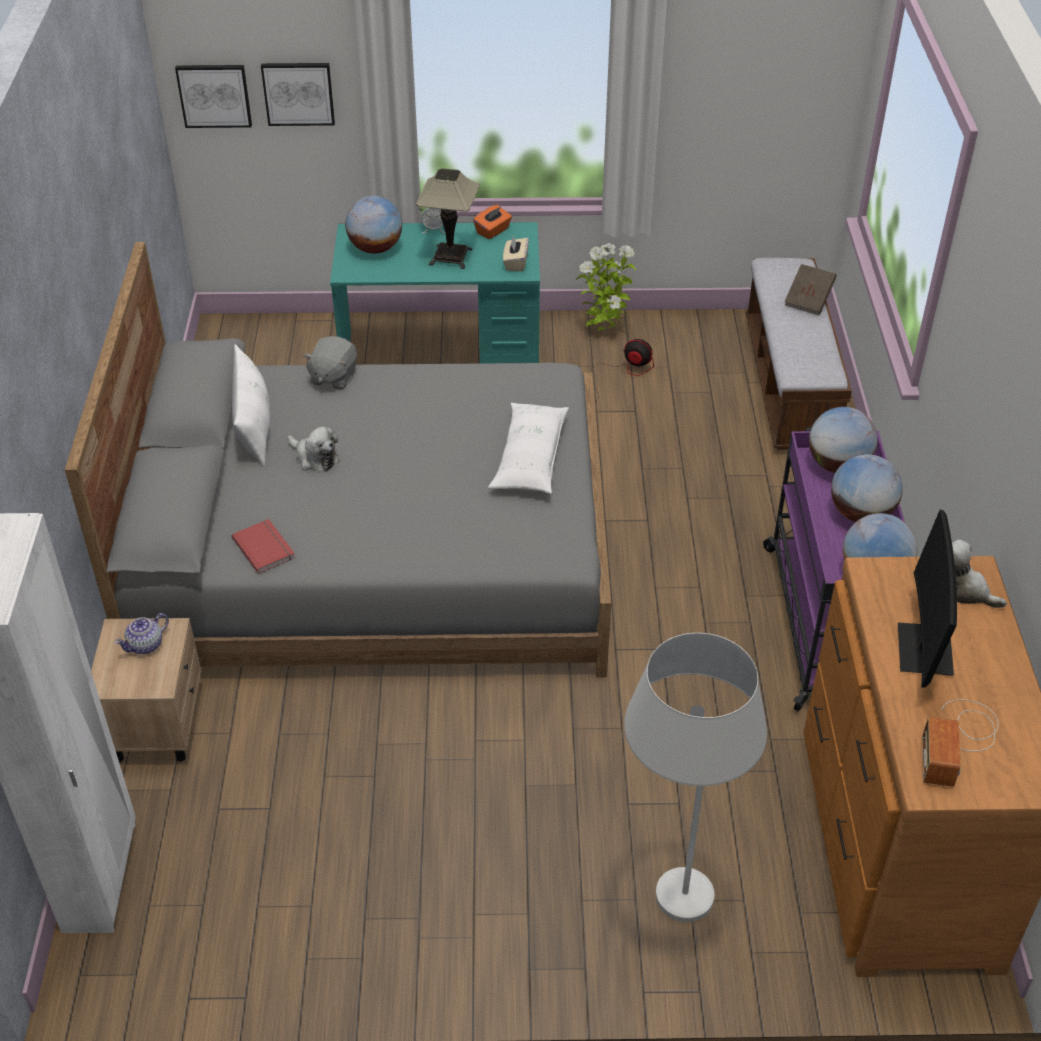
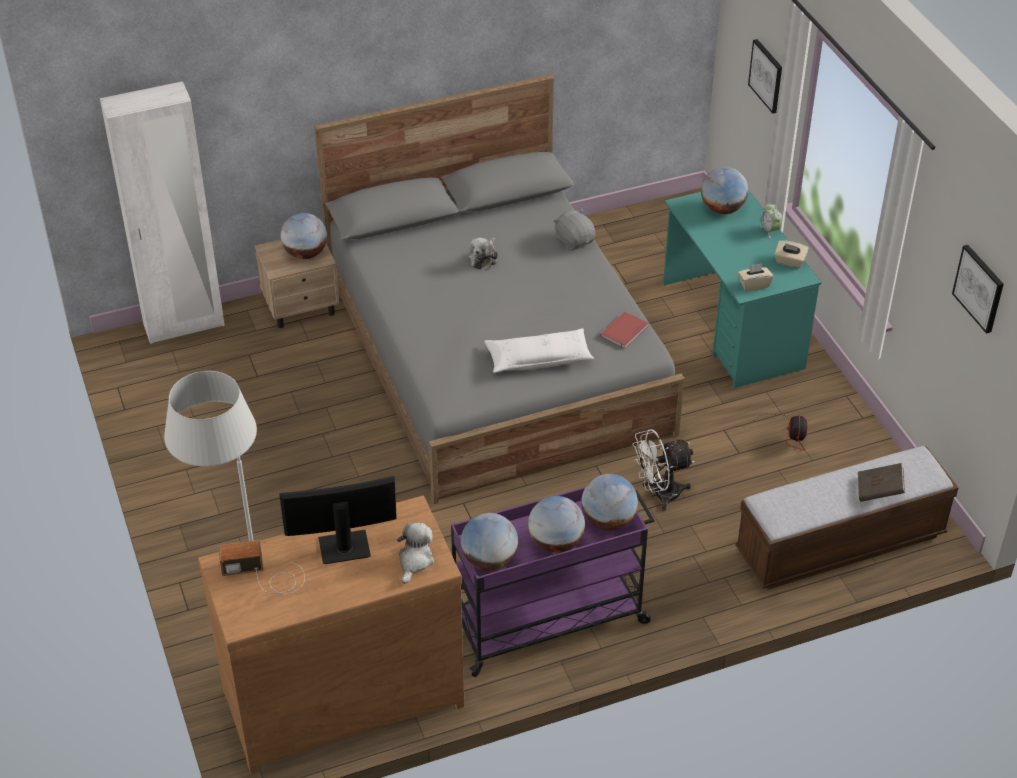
camera: 70 degrees right, 0 degrees up
teapot [115,613,169,654] -> globe [280,213,327,259]
picture [175,65,252,128] -> picture moved to [952,245,1004,334]
white pillow [232,344,270,467] -> none
red book [232,519,295,573] -> red book moved to [600,311,649,349]
grey plush toy [303,336,357,389] -> grey plush toy turned 60 degrees clockwise [553,209,596,251]
table lamp [416,168,480,269] -> none
orange tissue box [473,205,512,239] -> beige tissue box [774,240,809,268]
potted plant [576,243,636,334] -> none
none -> white fan [632,429,694,511]

